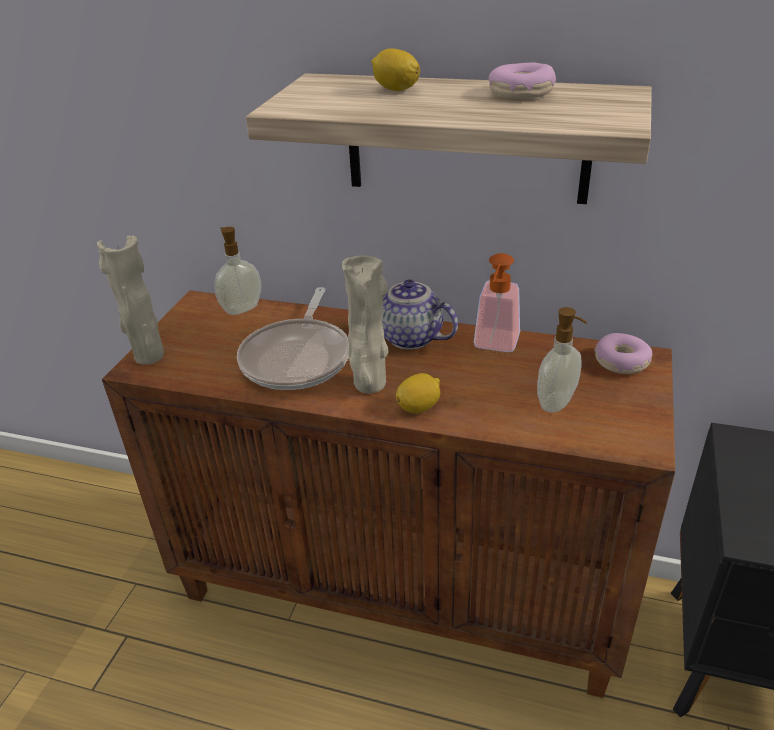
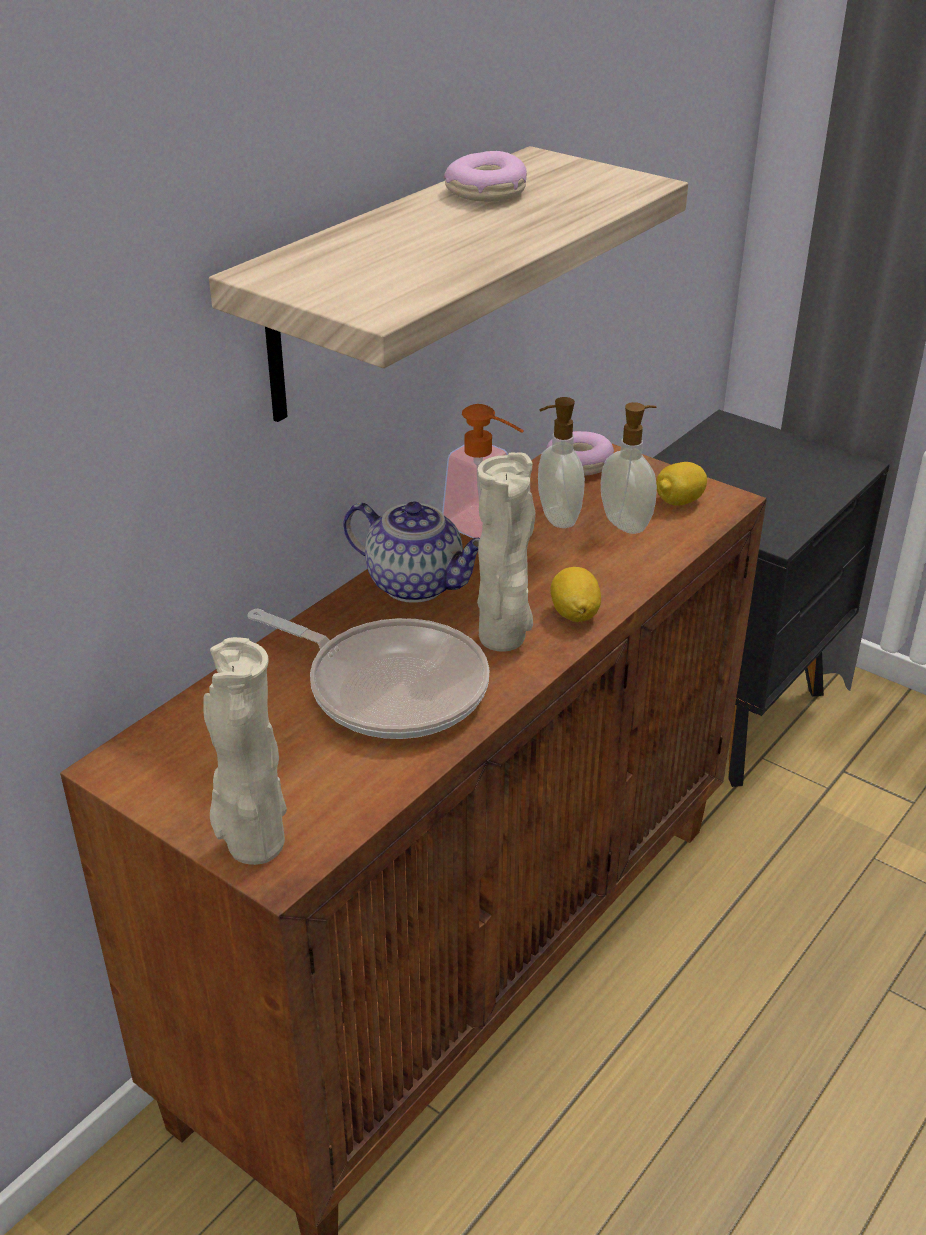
camera: 70 degrees left, 0 degrees up
soap dispenser [214,227,261,315] -> soap dispenser moved to [538,397,585,528]
lemon [371,48,420,91] -> lemon moved to [656,462,707,506]
teapot [382,279,458,350] -> teapot turned 120 degrees counterclockwise [343,501,480,603]

